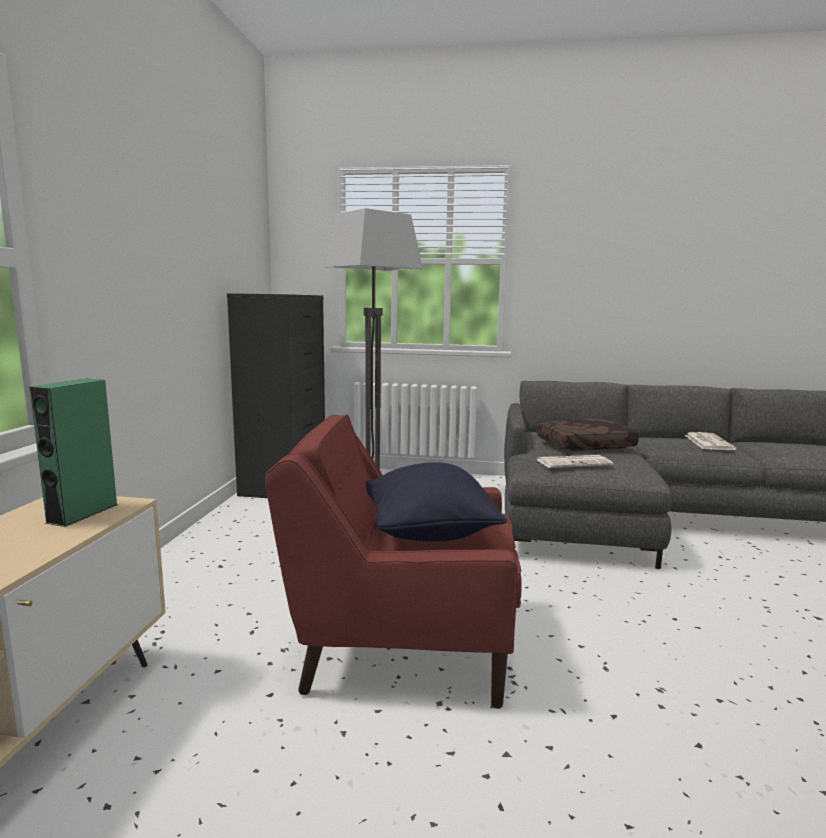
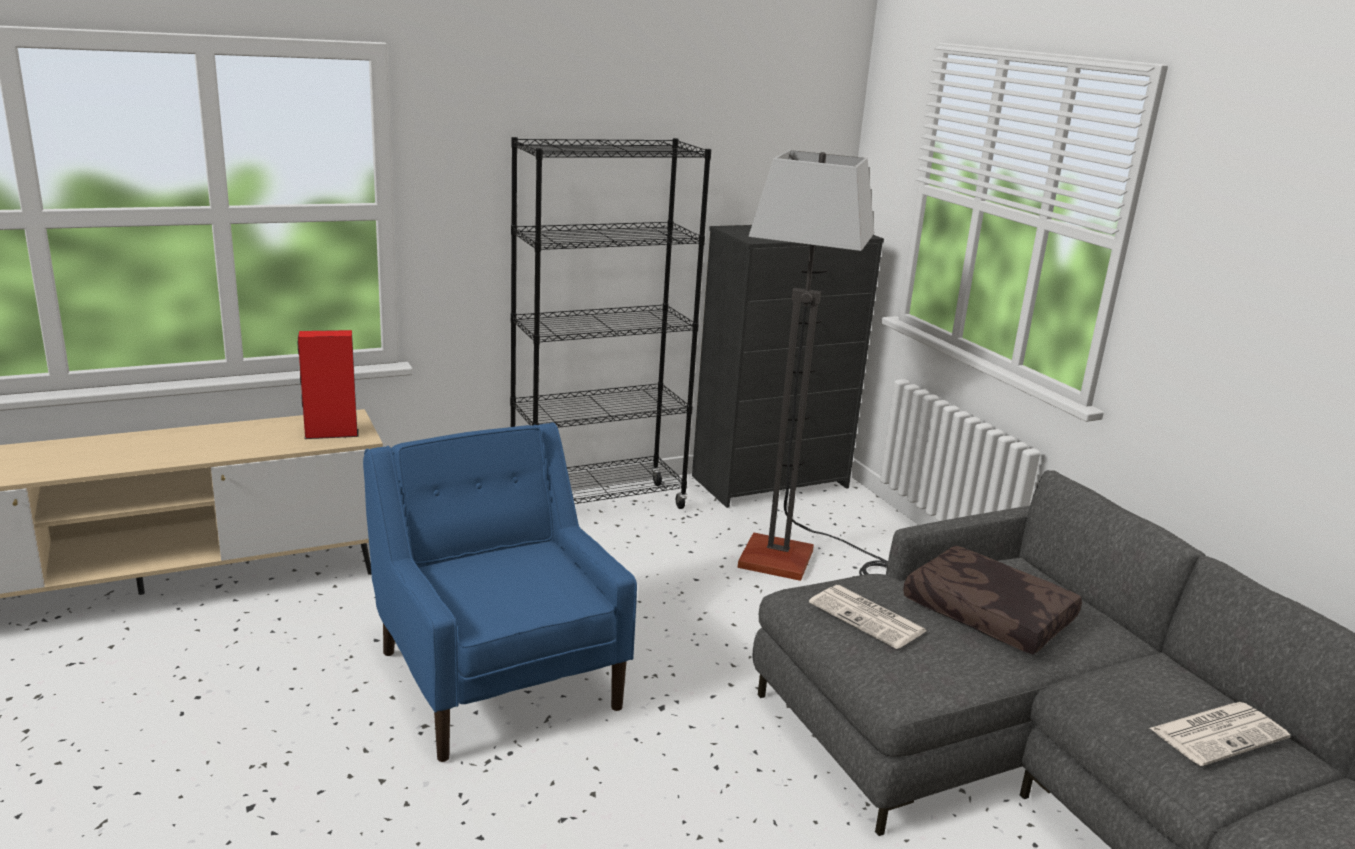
camera: 55 degrees right, 10 degrees up
green speaker [30,379,118,527] -> red speaker [298,330,359,439]
red armchair [265,414,521,709] -> blue armchair [363,422,637,762]
black pillow [366,462,507,542] -> none
none -> black bookcase [510,137,711,509]

